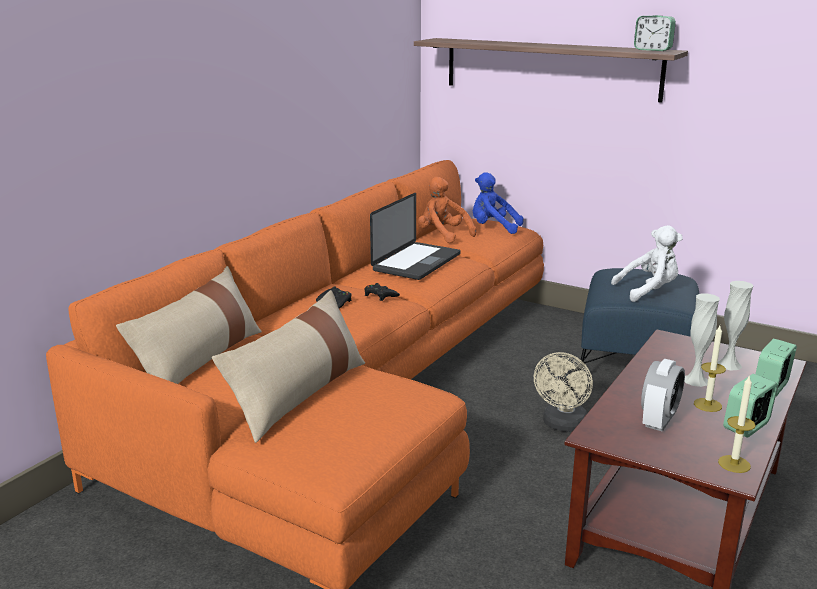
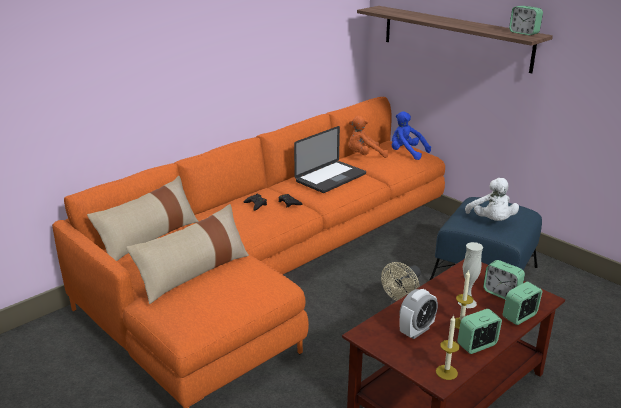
camera: 15 degrees right, 5 degrees up
orange plush toy [418,177,477,243] -> orange plush toy turned 75 degrees counterclockwise [348,116,388,158]
white plush toy [611,225,683,302] -> white plush toy turned 75 degrees clockwise [465,178,519,221]
white vase [717,281,754,371] -> alarm clock [483,260,525,300]

